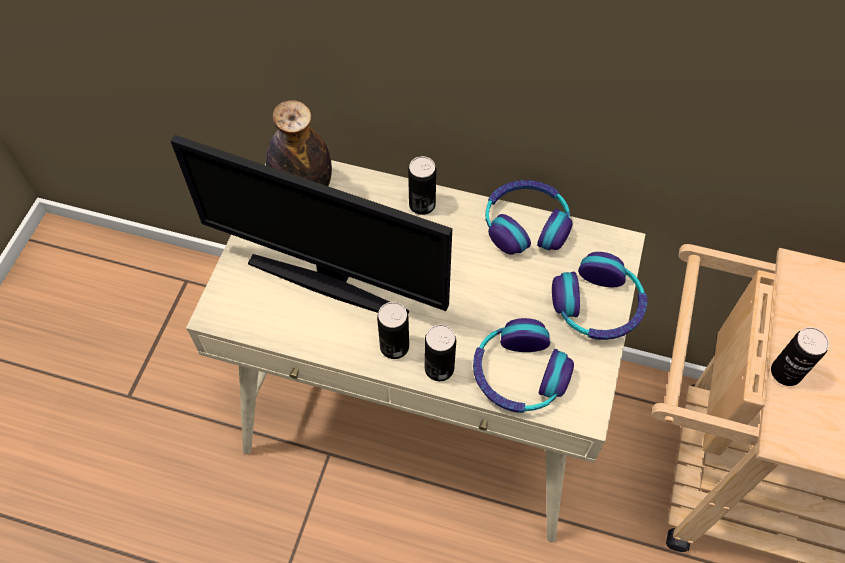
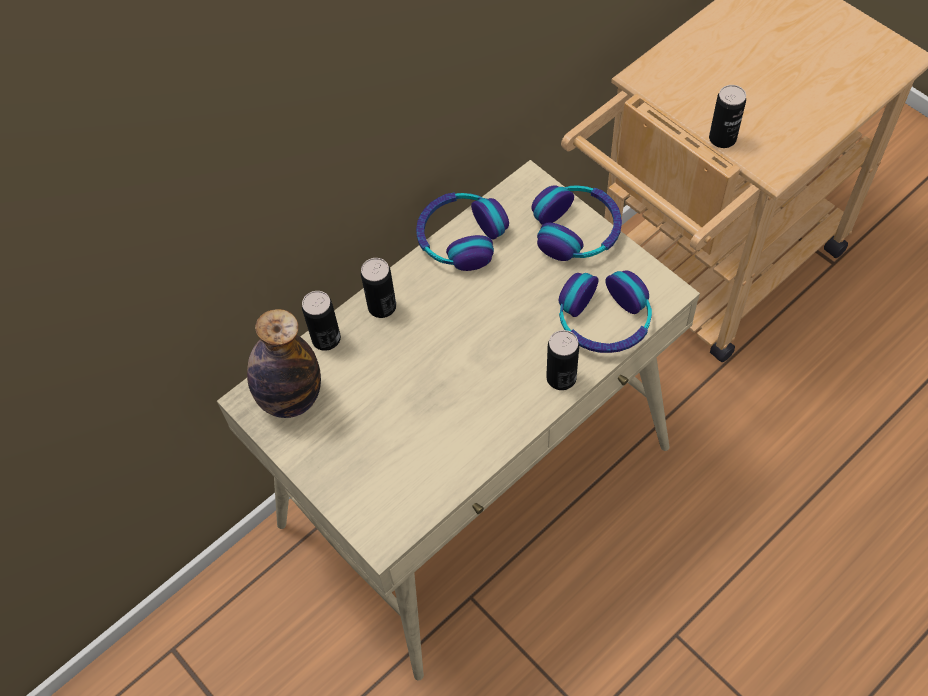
camera: 55 degrees left, 0 degrees up
monitor [171,135,452,313] -> none
can [377,302,409,359] -> can moved to [302,291,341,351]

